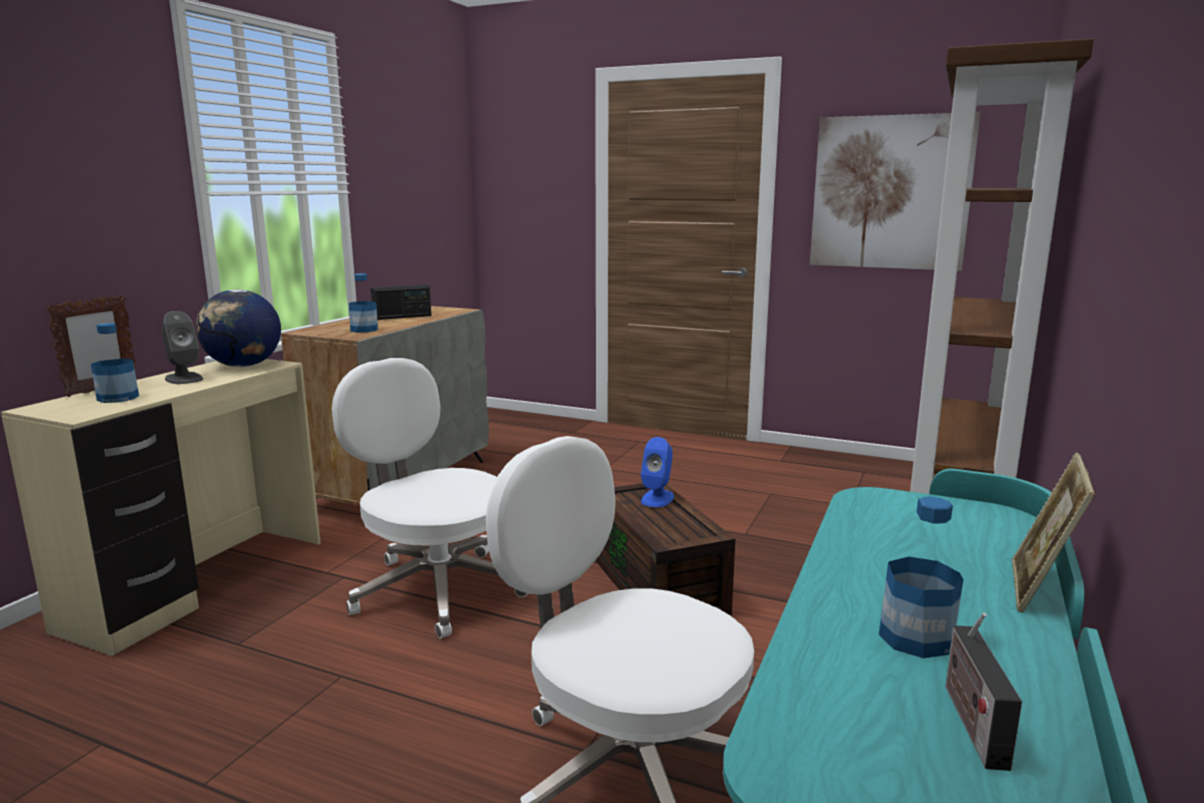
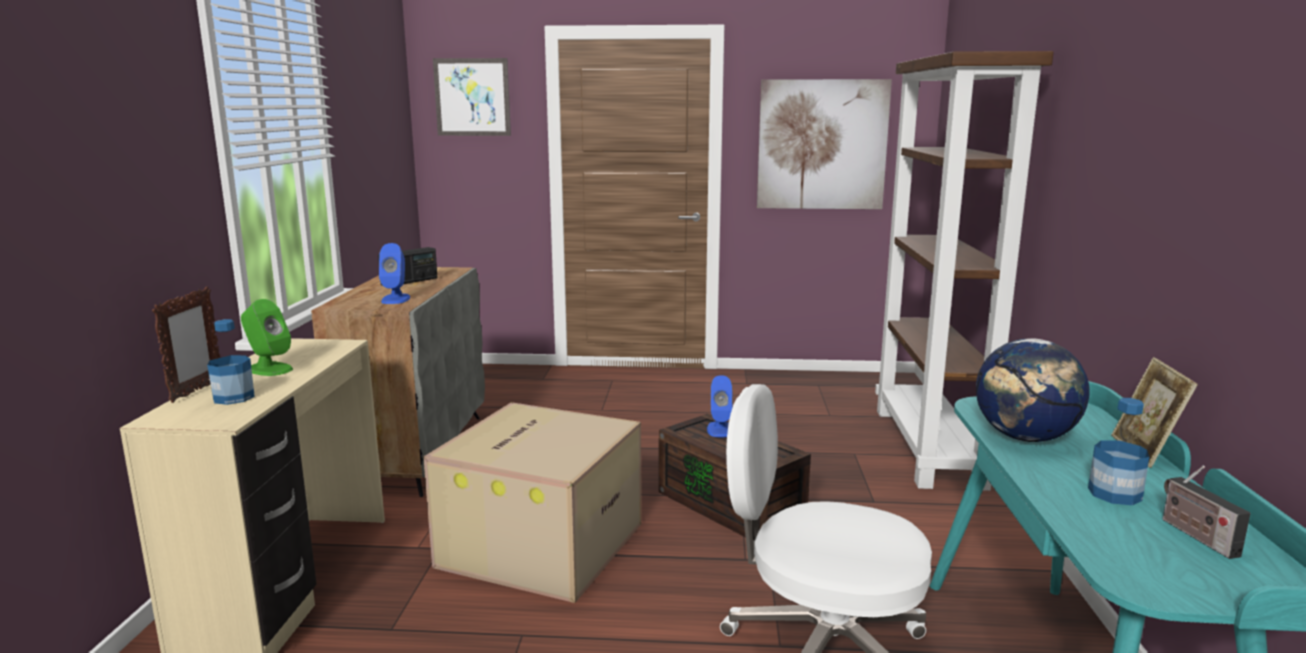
camera: 20 degrees left, 0 degrees up
grey speaker [161,311,203,384] -> green speaker [241,299,293,376]
globe [196,289,281,367] -> globe moved to [976,338,1090,442]
white office chair [332,358,528,639] -> cardboard box [423,402,641,603]
bottle [349,273,378,332] -> blue speaker [379,243,410,304]
none -> picture [433,58,511,136]

